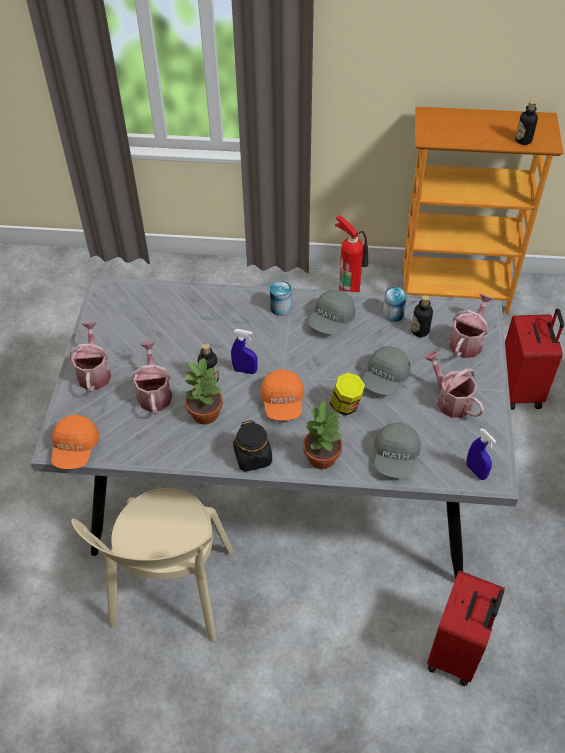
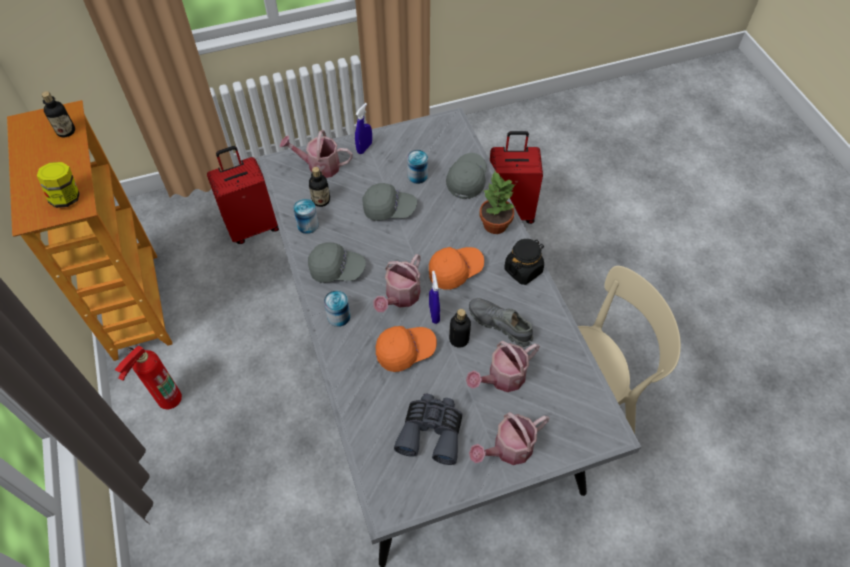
camera: 115 degrees left, 5 degrees up
orange cap [51,414,99,469] -> orange cap moved to [376,326,437,372]
potted plant [183,357,223,425] -> grey shoe [469,298,533,347]
jar [330,373,365,415] -> jar moved to [37,162,80,208]
grey cap [374,423,421,478] -> grey cap turned 60 degrees counterclockwise [446,153,487,199]
watering can [423,351,484,418] -> watering can moved to [373,254,421,312]
blue spray bottle [466,428,496,480] -> blue spray bottle moved to [355,103,372,154]
none -> grey binoculars [394,394,462,465]
none -> can [407,150,428,184]

